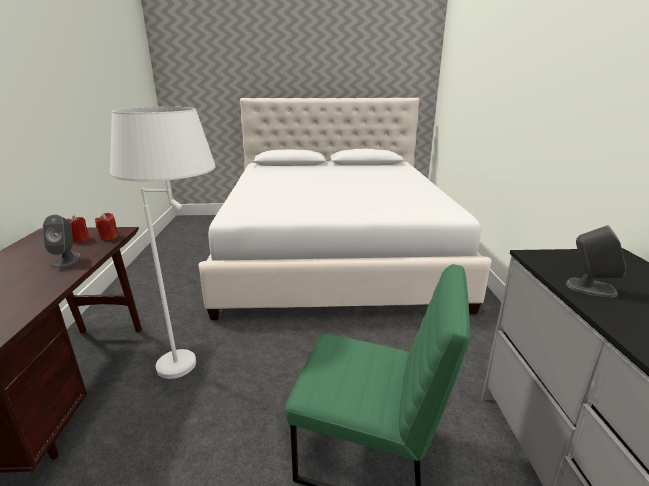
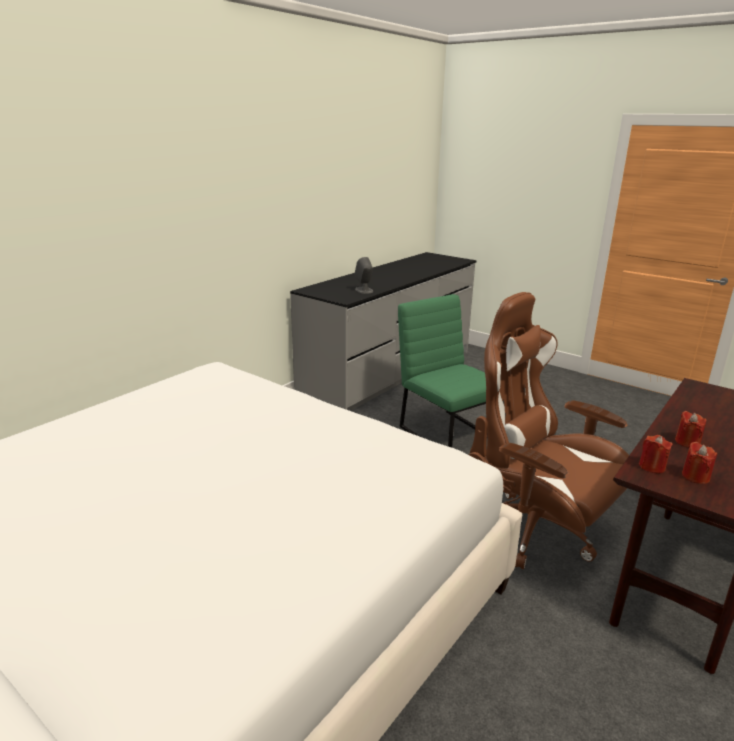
camera: 140 degrees left, 0 degrees up
grey speaker [43,215,81,268] -> red candle [675,411,707,448]
white floor lamp [110,107,215,379] -> brown office chair [469,292,629,569]

